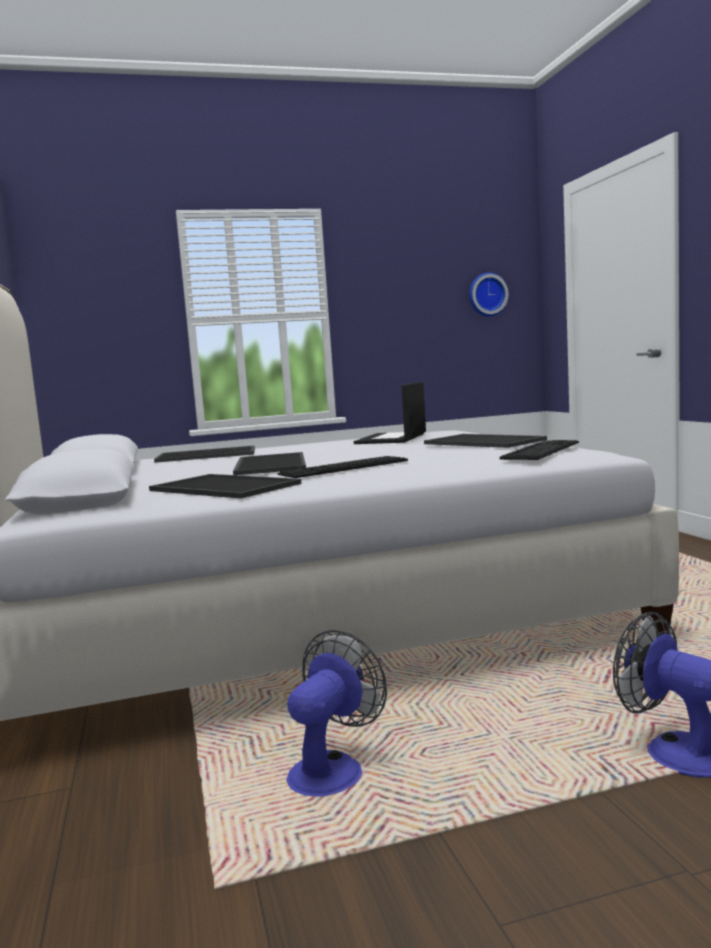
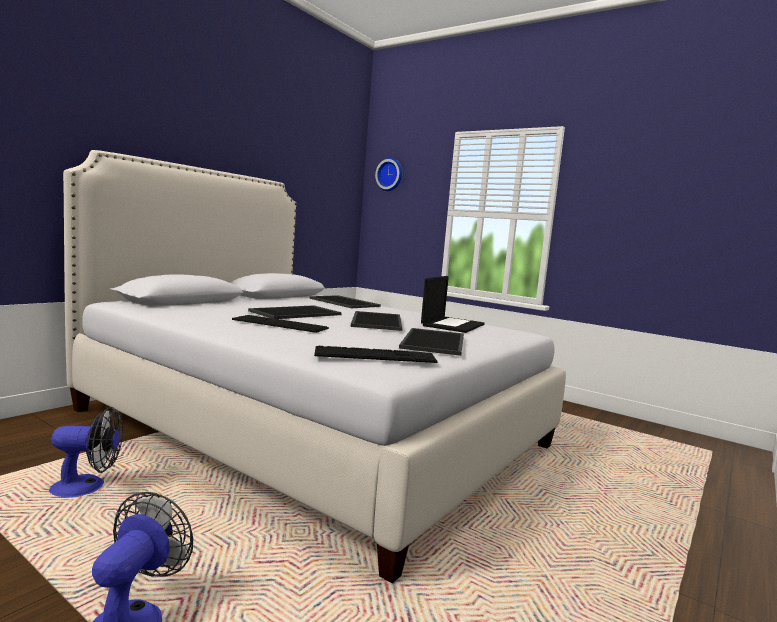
camera: 50 degrees right, 0 degrees up
tray [149,474,301,499] -> tray moved to [351,311,402,331]
laptop [354,382,426,444] -> laptop turned 135 degrees clockwise [421,276,485,333]
wall clock [469,272,509,317] -> wall clock moved to [375,158,402,191]

